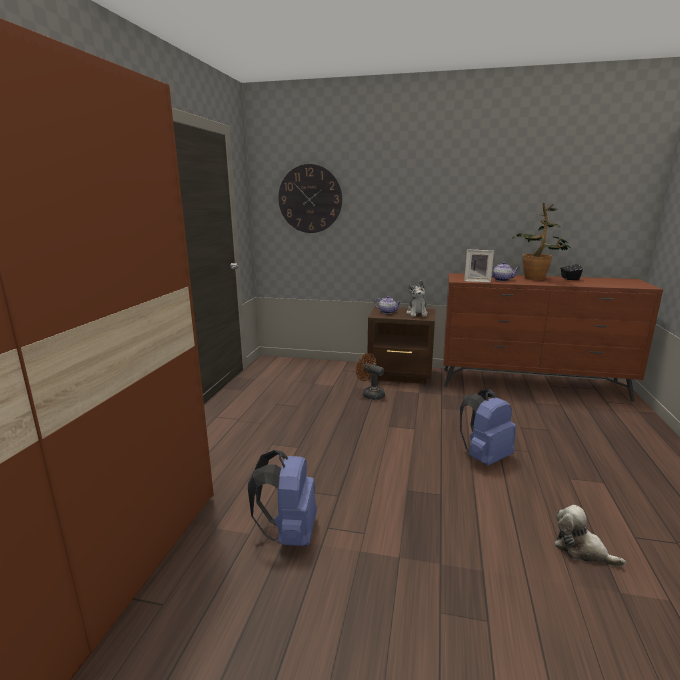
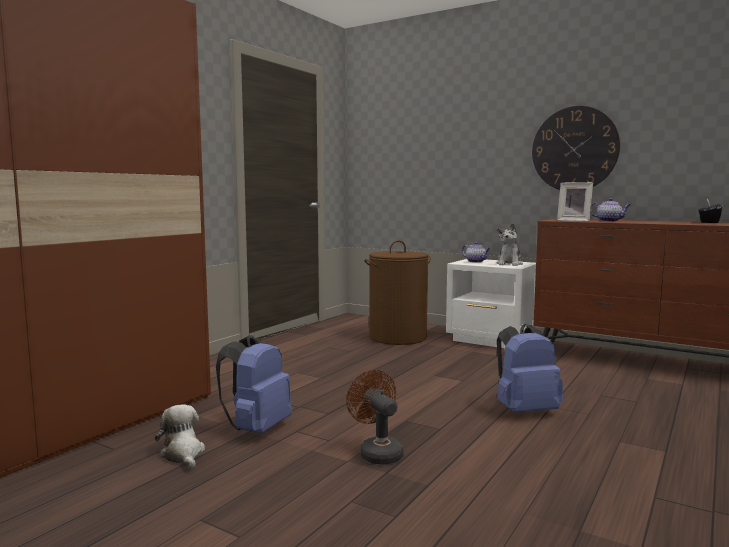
camera: 20 degrees right, 10 degrees down
wall clock [278,164,342,233] -> wall clock moved to [532,106,620,190]
brown fan [356,353,385,400] -> brown fan moved to [346,370,404,465]
brown nightstand [368,306,436,384] -> white nightstand [446,259,536,348]
potted plant [512,203,570,280] -> none
plush toy [555,505,626,567] -> plush toy moved to [155,404,205,469]
none -> brown laundry basket [365,240,431,345]

